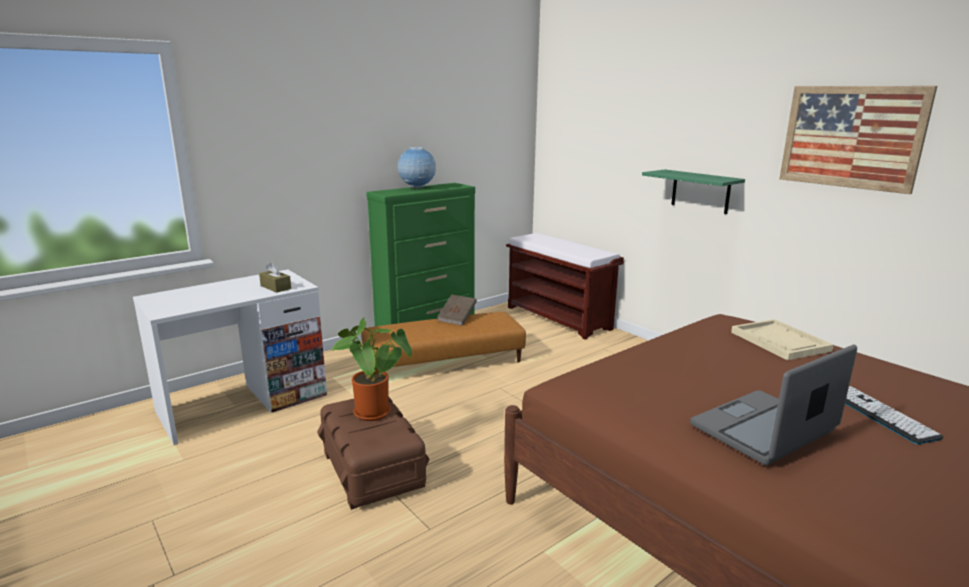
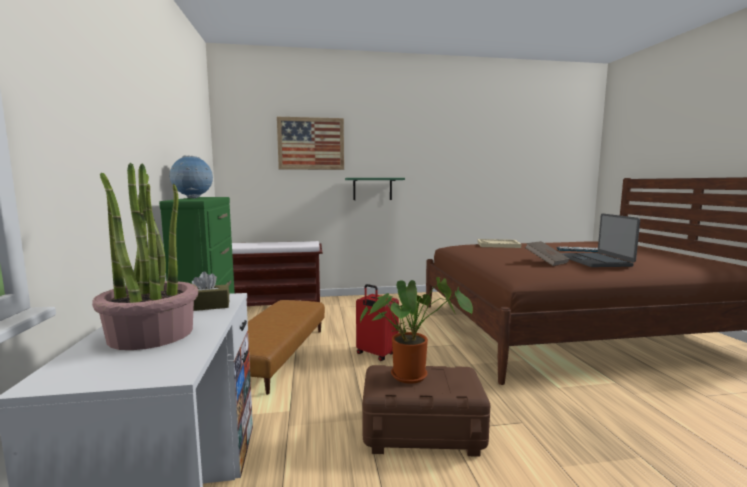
camera: 60 degrees left, 10 degrees down
brown book [437,294,477,326] -> brown book moved to [525,241,569,266]
picture [779,86,937,194] -> picture moved to [277,117,344,170]
none -> potted plant [92,163,198,350]
none -> red suitcase [356,284,399,361]

